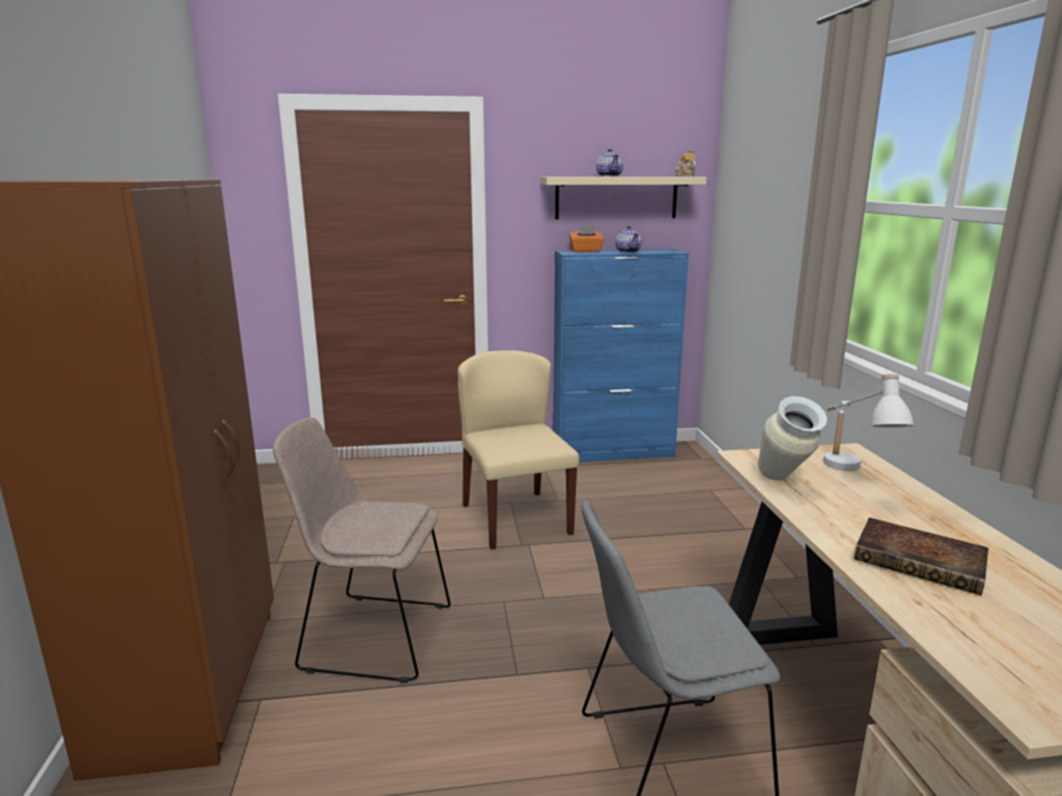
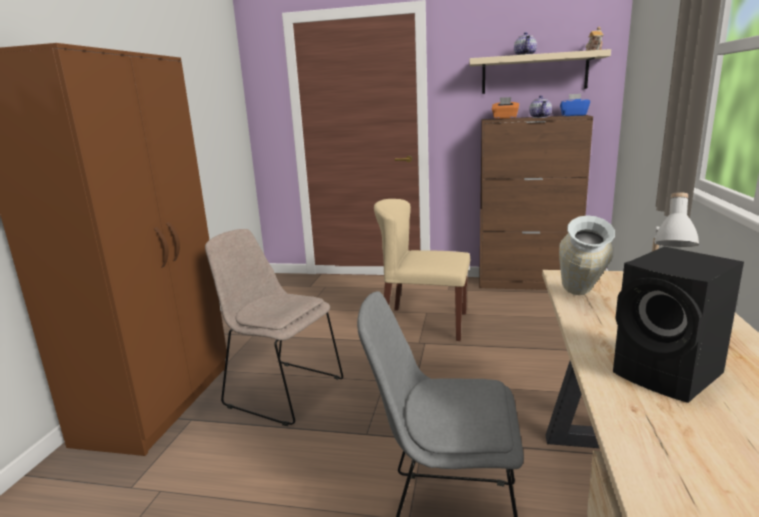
camera: 20 degrees right, 0 degrees up
beige chair [458,350,579,550] -> beige chair turned 75 degrees counterclockwise [374,199,470,341]
blue cabinet [553,249,689,462] -> brown cabinet [479,115,593,290]
book [854,517,988,596] -> black speaker [613,247,744,403]
none -> blue tissue box [560,94,590,116]

